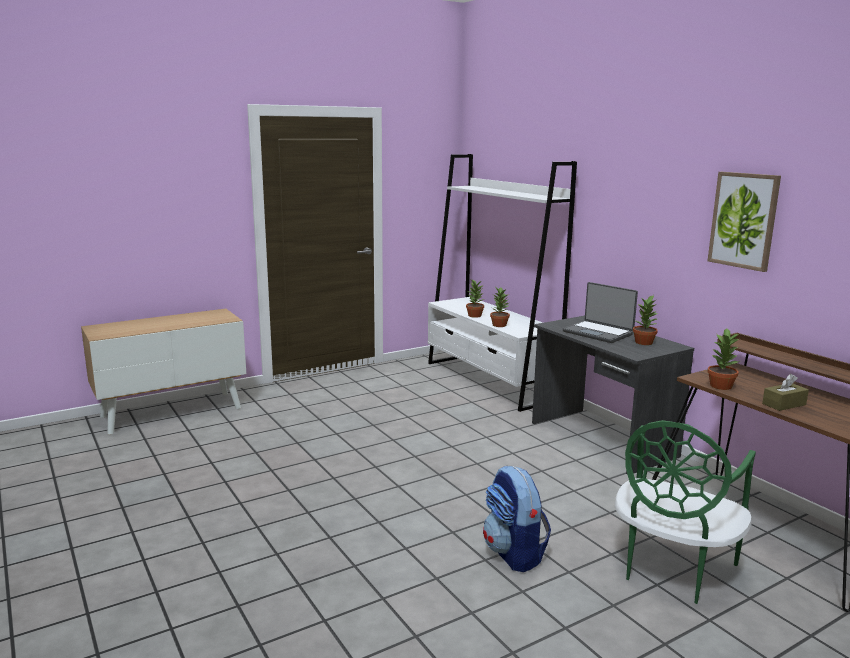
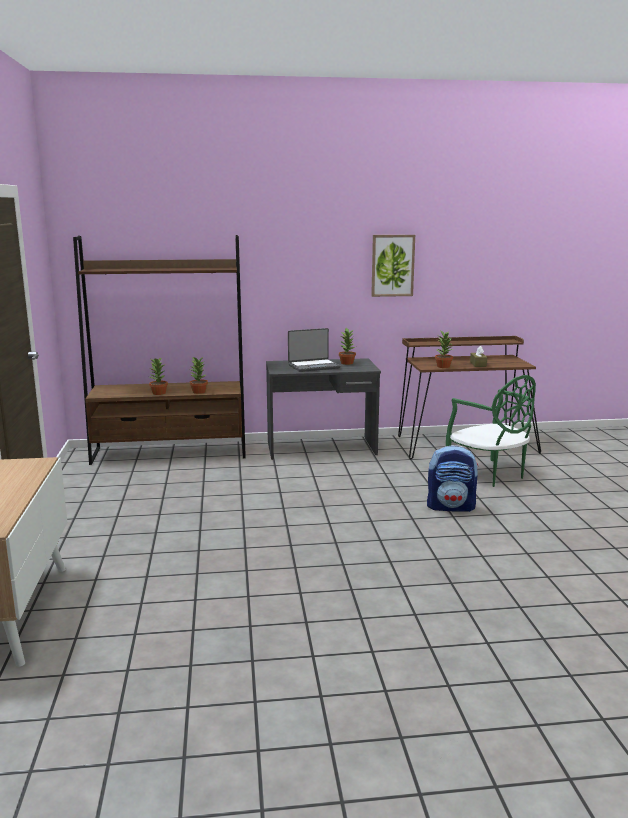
camera: 65 degrees left, 0 degrees up
white bookcase [428,154,577,412] -> brown bookcase [73,235,246,465]

